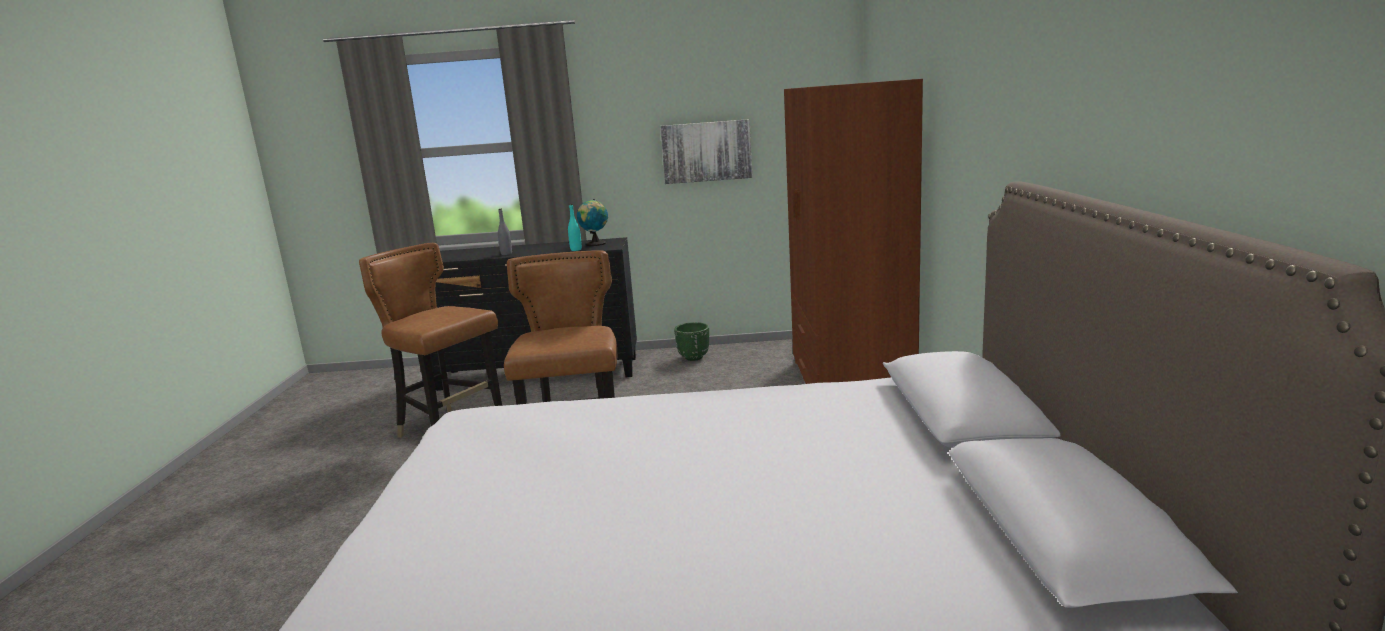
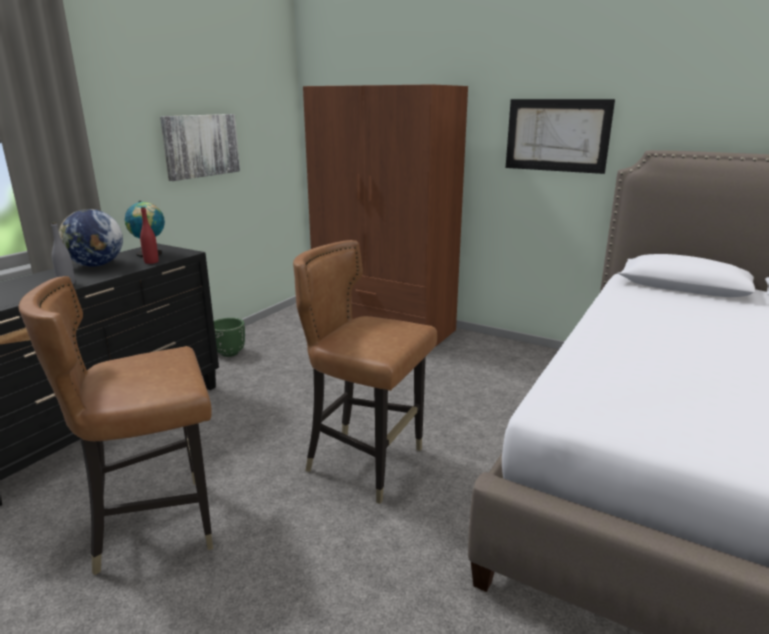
camera: 60 degrees left, 5 degrees up
turquoise bottle [568,204,582,251] -> red bottle [140,207,159,264]
none -> globe [59,209,123,267]
none -> picture [506,99,615,174]

